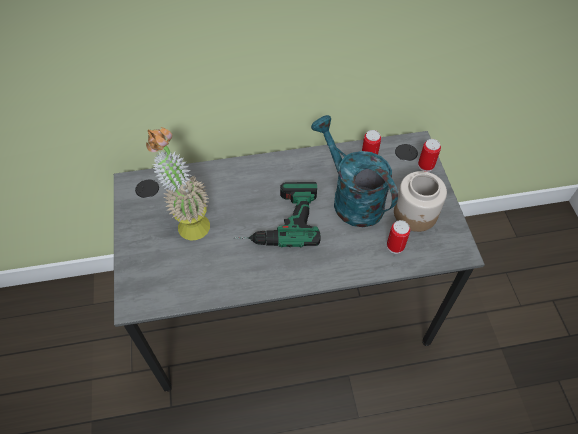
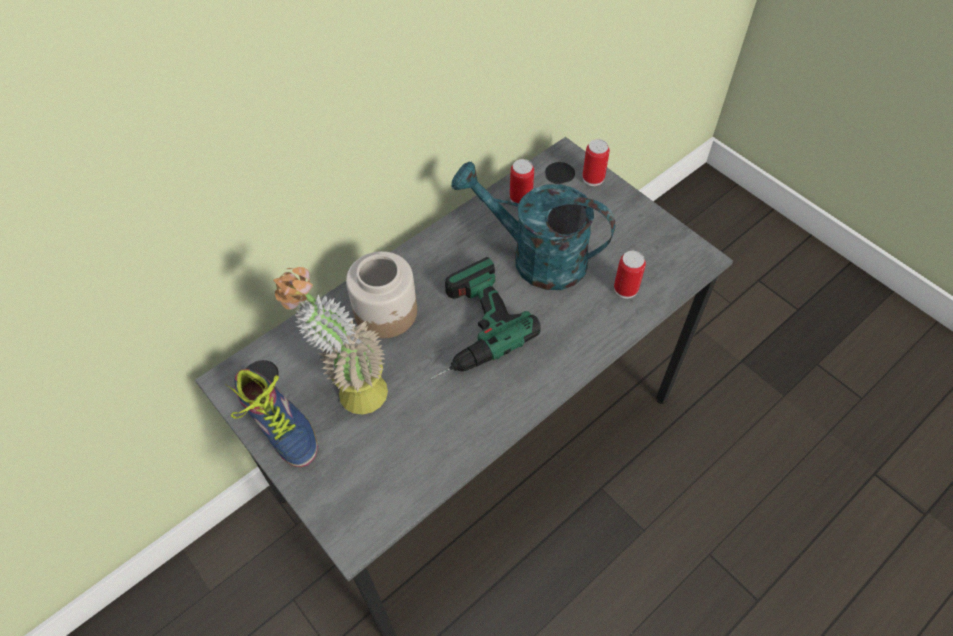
camera: 30 degrees left, 0 degrees up
jar [394,171,447,232] -> jar moved to [346,251,417,338]
none -> shoe [225,369,318,467]

